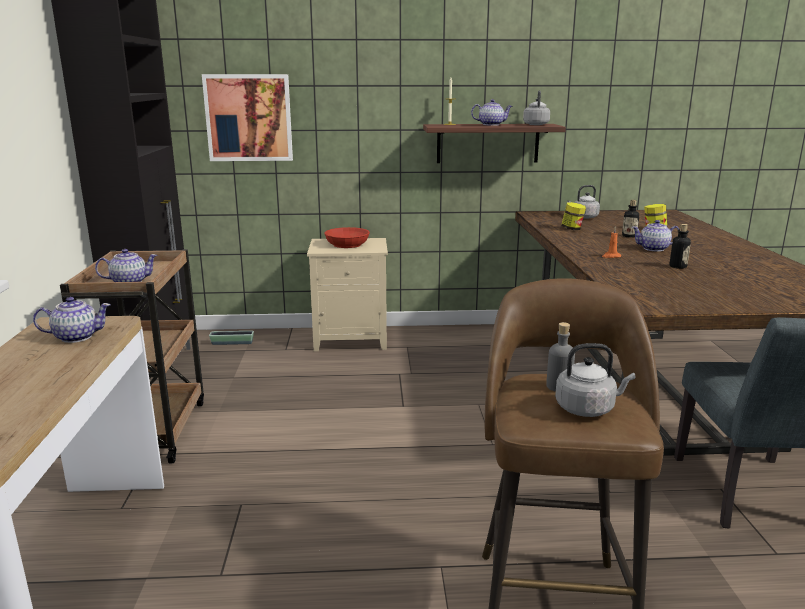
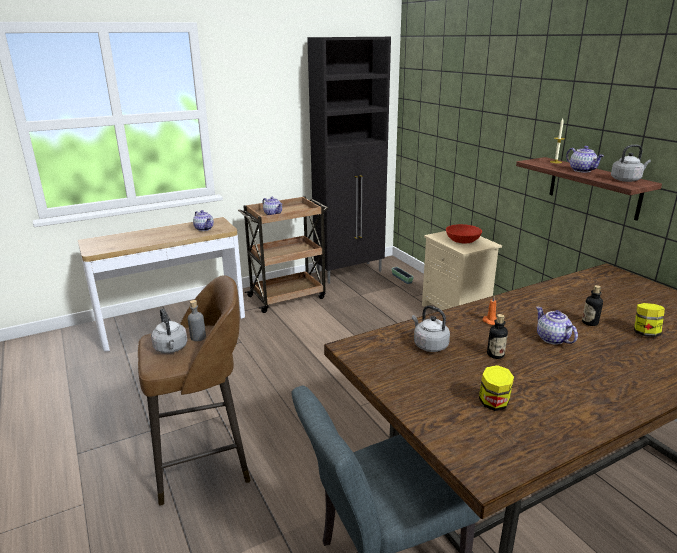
camera: 65 degrees right, 5 degrees up
picture [202,74,293,161] -> none
jar [561,202,586,230] -> jar moved to [479,365,514,411]
grey kettle [567,185,600,219] -> grey kettle moved to [412,306,450,352]

